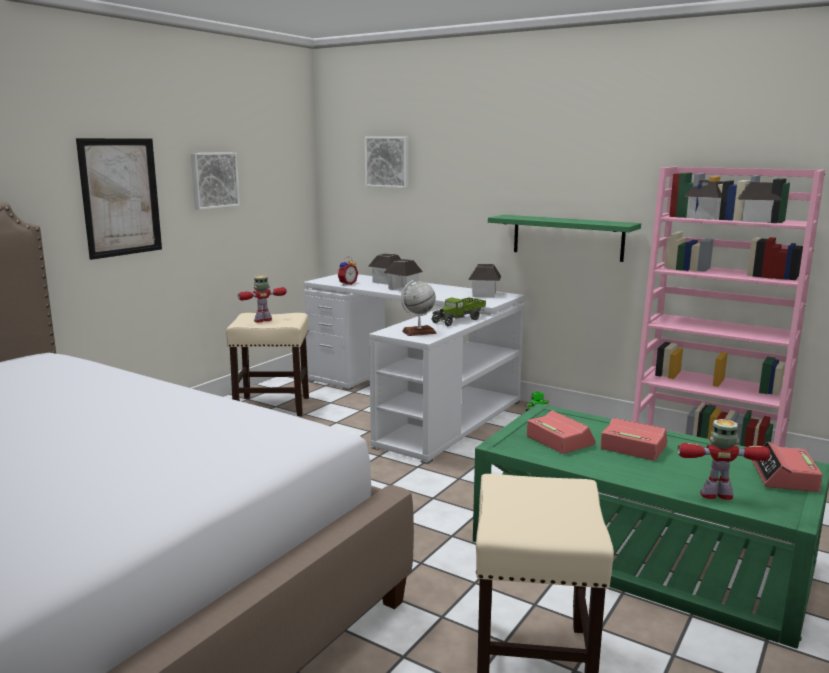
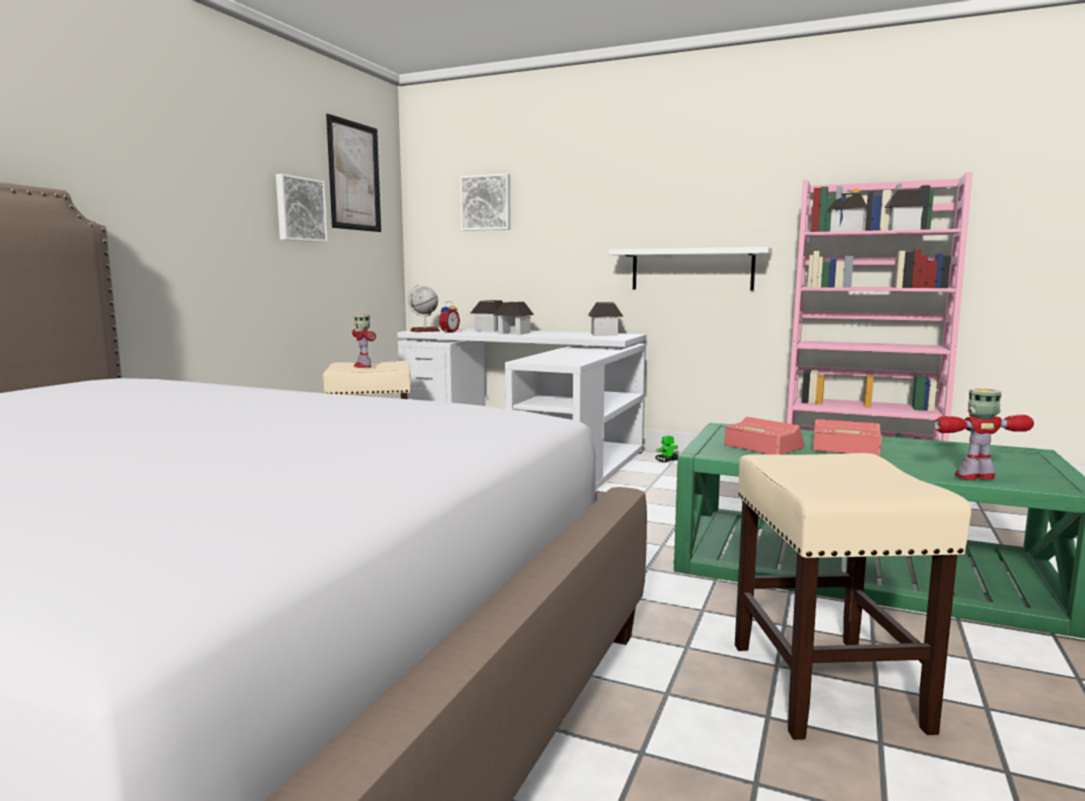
camera: 10 degrees left, 5 degrees down
picture [76,138,162,260] -> picture moved to [326,114,381,232]
toy robot [238,276,287,323] -> toy robot turned 75 degrees counterclockwise [352,314,376,368]
globe [401,280,437,336] -> globe moved to [408,285,440,332]
toy truck [431,297,486,326] -> none
green shelf [488,215,641,262] -> white shelf [609,247,772,291]
alarm clock [752,442,823,492] -> none

